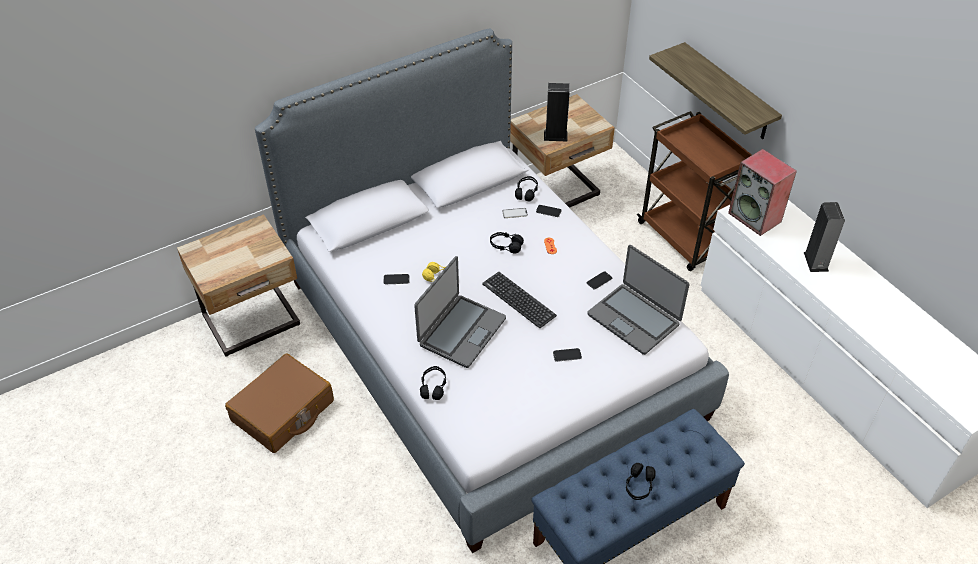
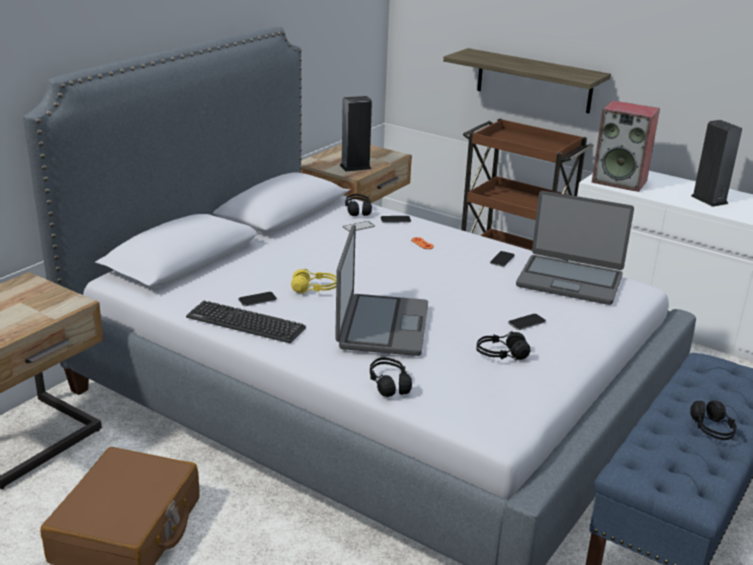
camera: 25 degrees left, 20 degrees down
keyboard [482,272,557,328] -> keyboard moved to [186,301,306,343]
black headphones [490,232,524,253] -> black headphones moved to [476,331,530,361]

